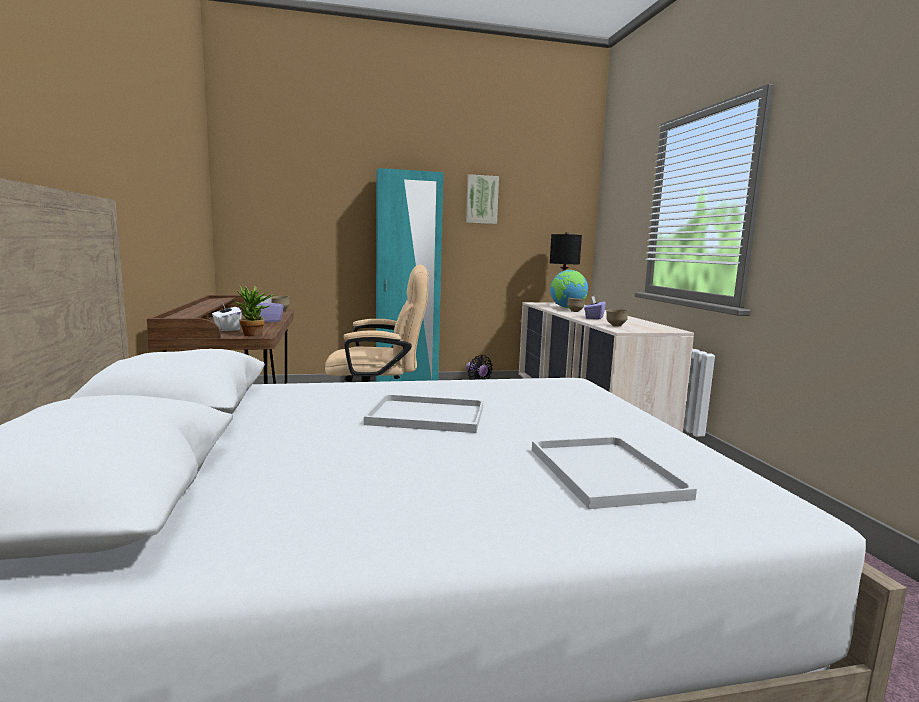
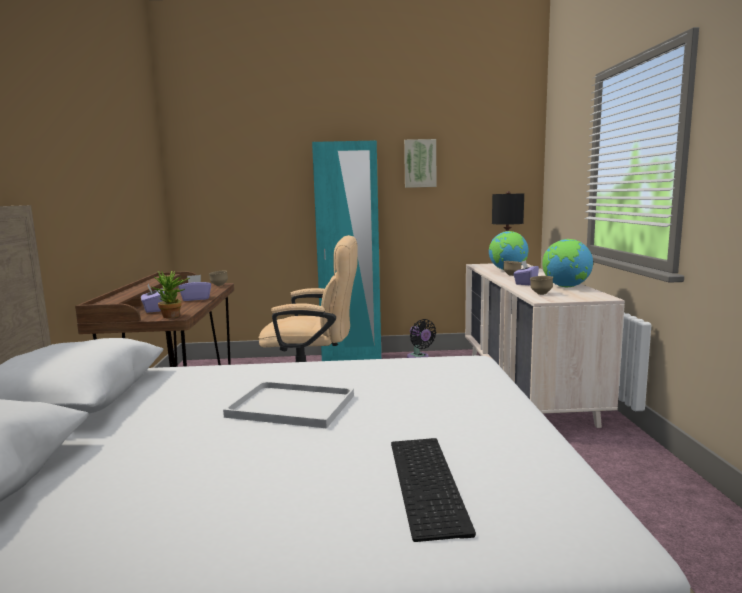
camera: 10 degrees right, 0 degrees up
white tissue box [212,302,242,331] -> purple tissue box [141,284,164,313]
white tray [532,436,697,509] -> keyboard [391,438,476,542]
none -> globe [542,239,593,287]

